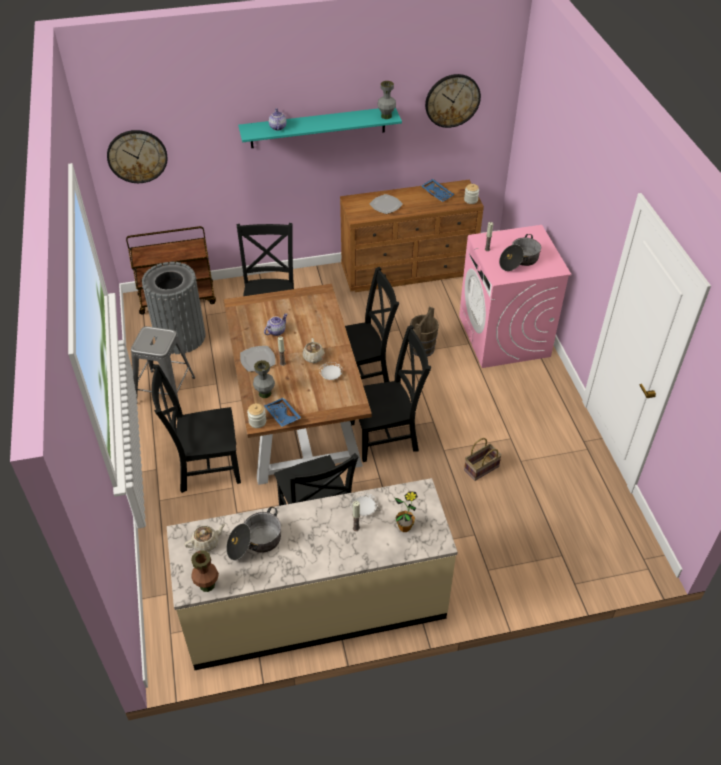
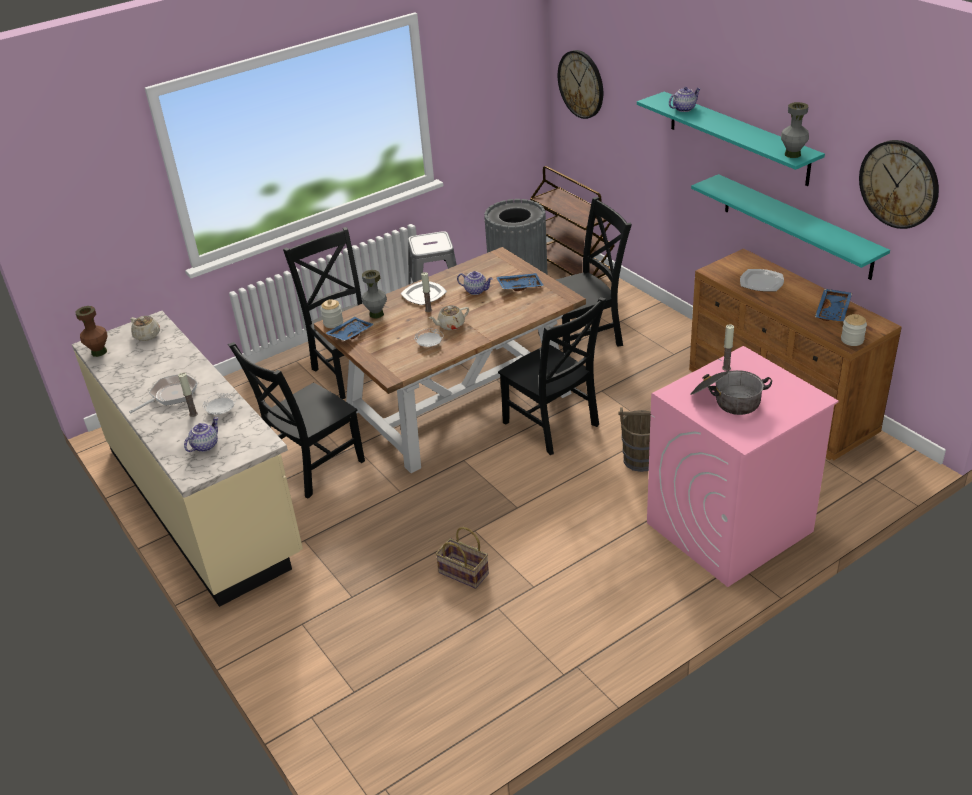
camera: 70 degrees right, 10 degrees down
cooking pot [226,507,281,561] -> none
black chair [350,325,431,462] -> none
potted plant [395,491,418,532] -> teapot [184,417,219,452]
none -> frying pan [129,374,198,413]
none -> blue tray [496,273,544,291]
none -> turquoise shelf [691,174,890,280]

